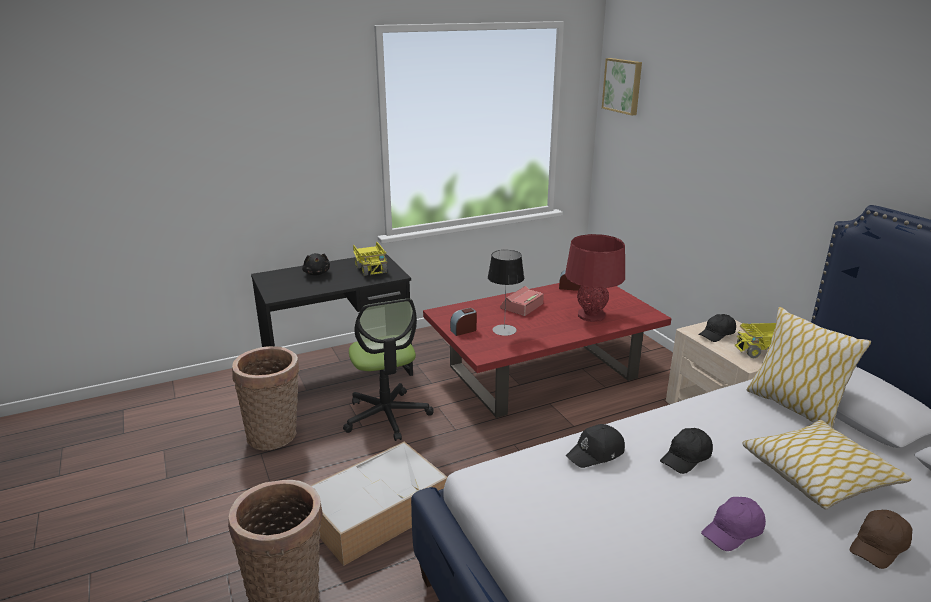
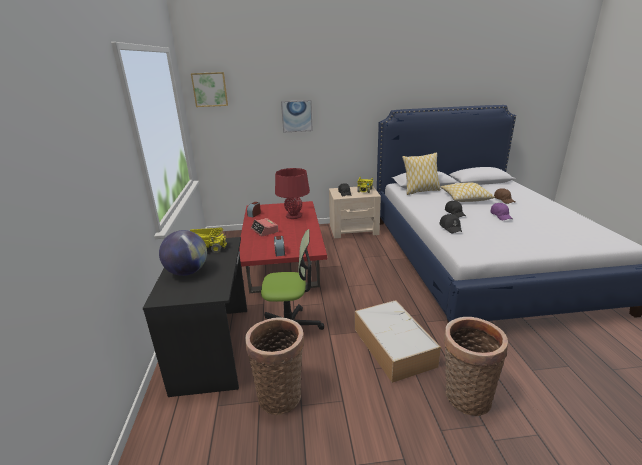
camera: 70 degrees left, 0 degrees up
black plush toy [302,253,330,276] -> globe [159,230,207,276]
table lamp [488,250,524,336] -> none
none -> picture [281,100,313,133]

